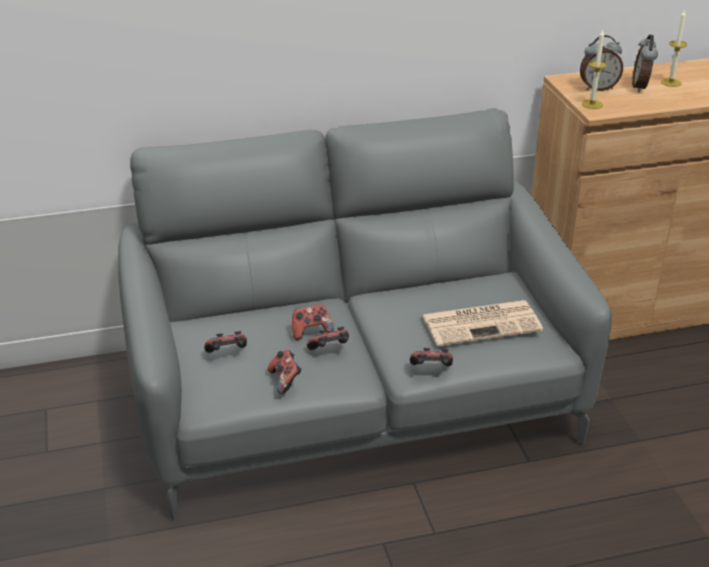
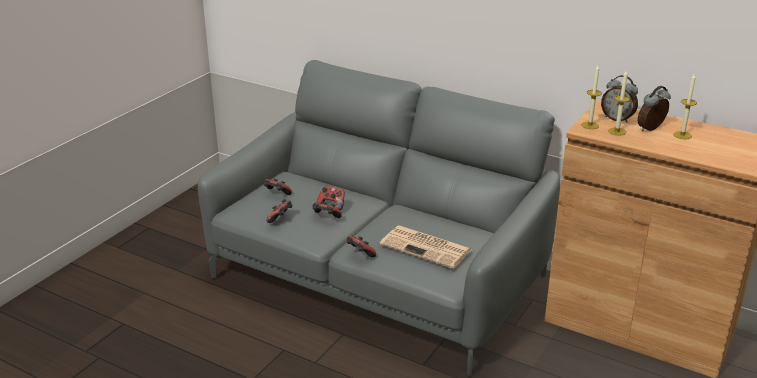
camera: 45 degrees right, 5 degrees down
none -> candle [608,69,630,136]

